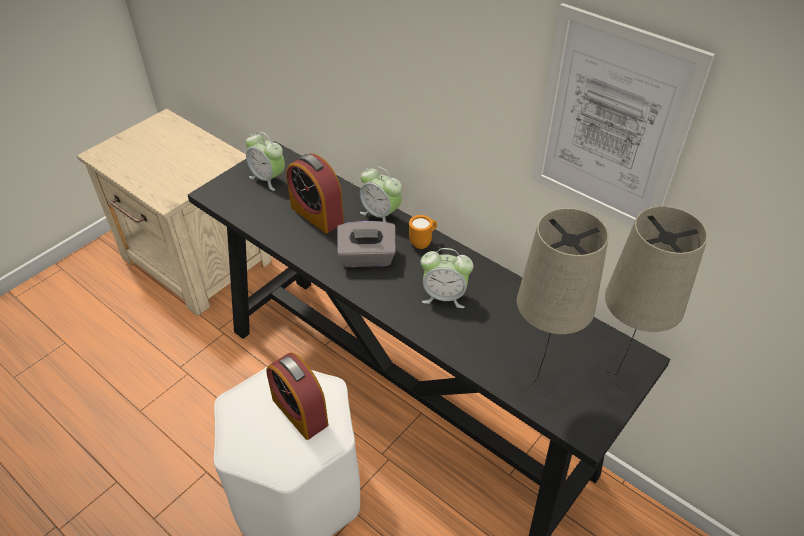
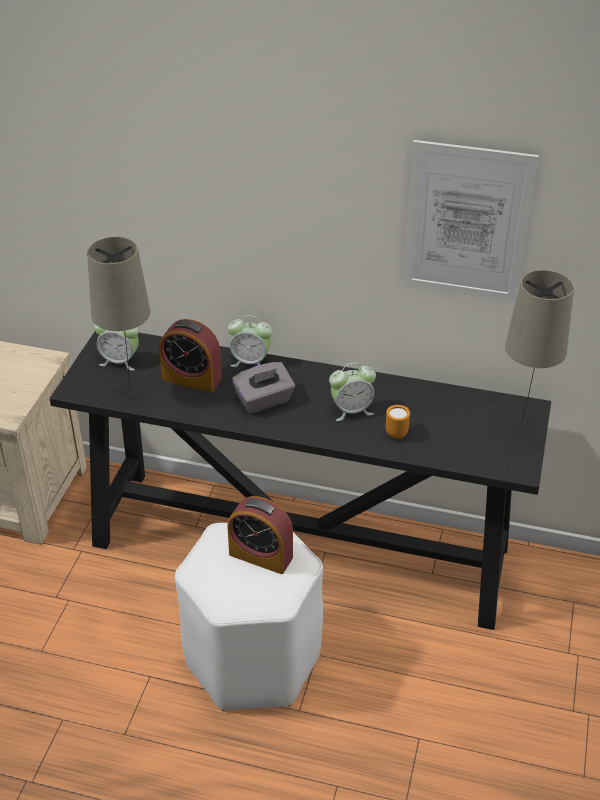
camera: 25 degrees left, 5 degrees down
orange mug [409,215,437,249] -> orange mug moved to [386,405,410,439]
beige table lamp [517,208,609,393] -> beige table lamp moved to [87,237,150,402]

